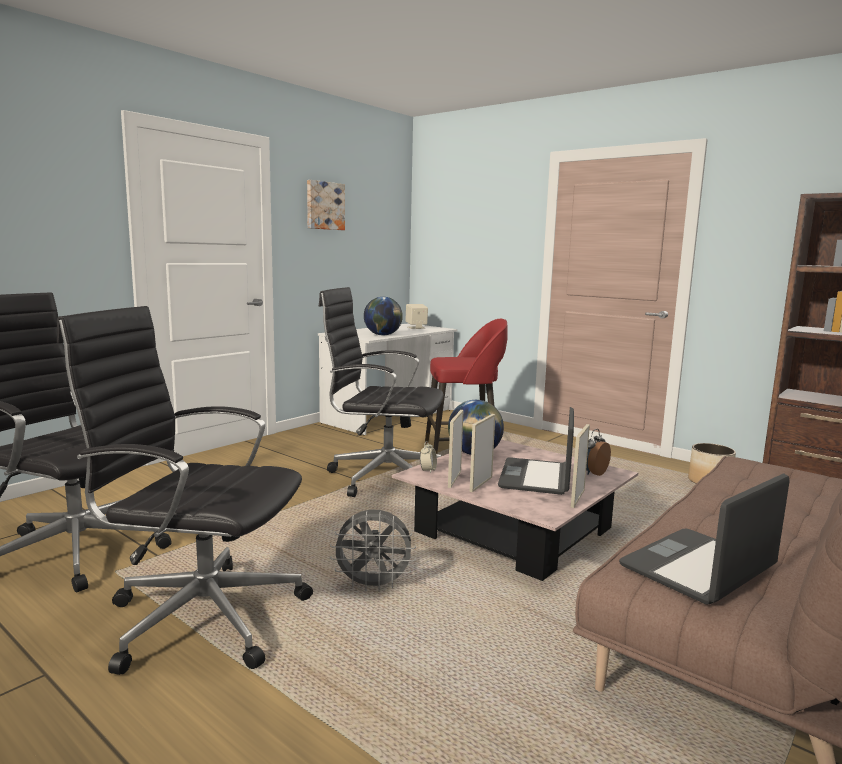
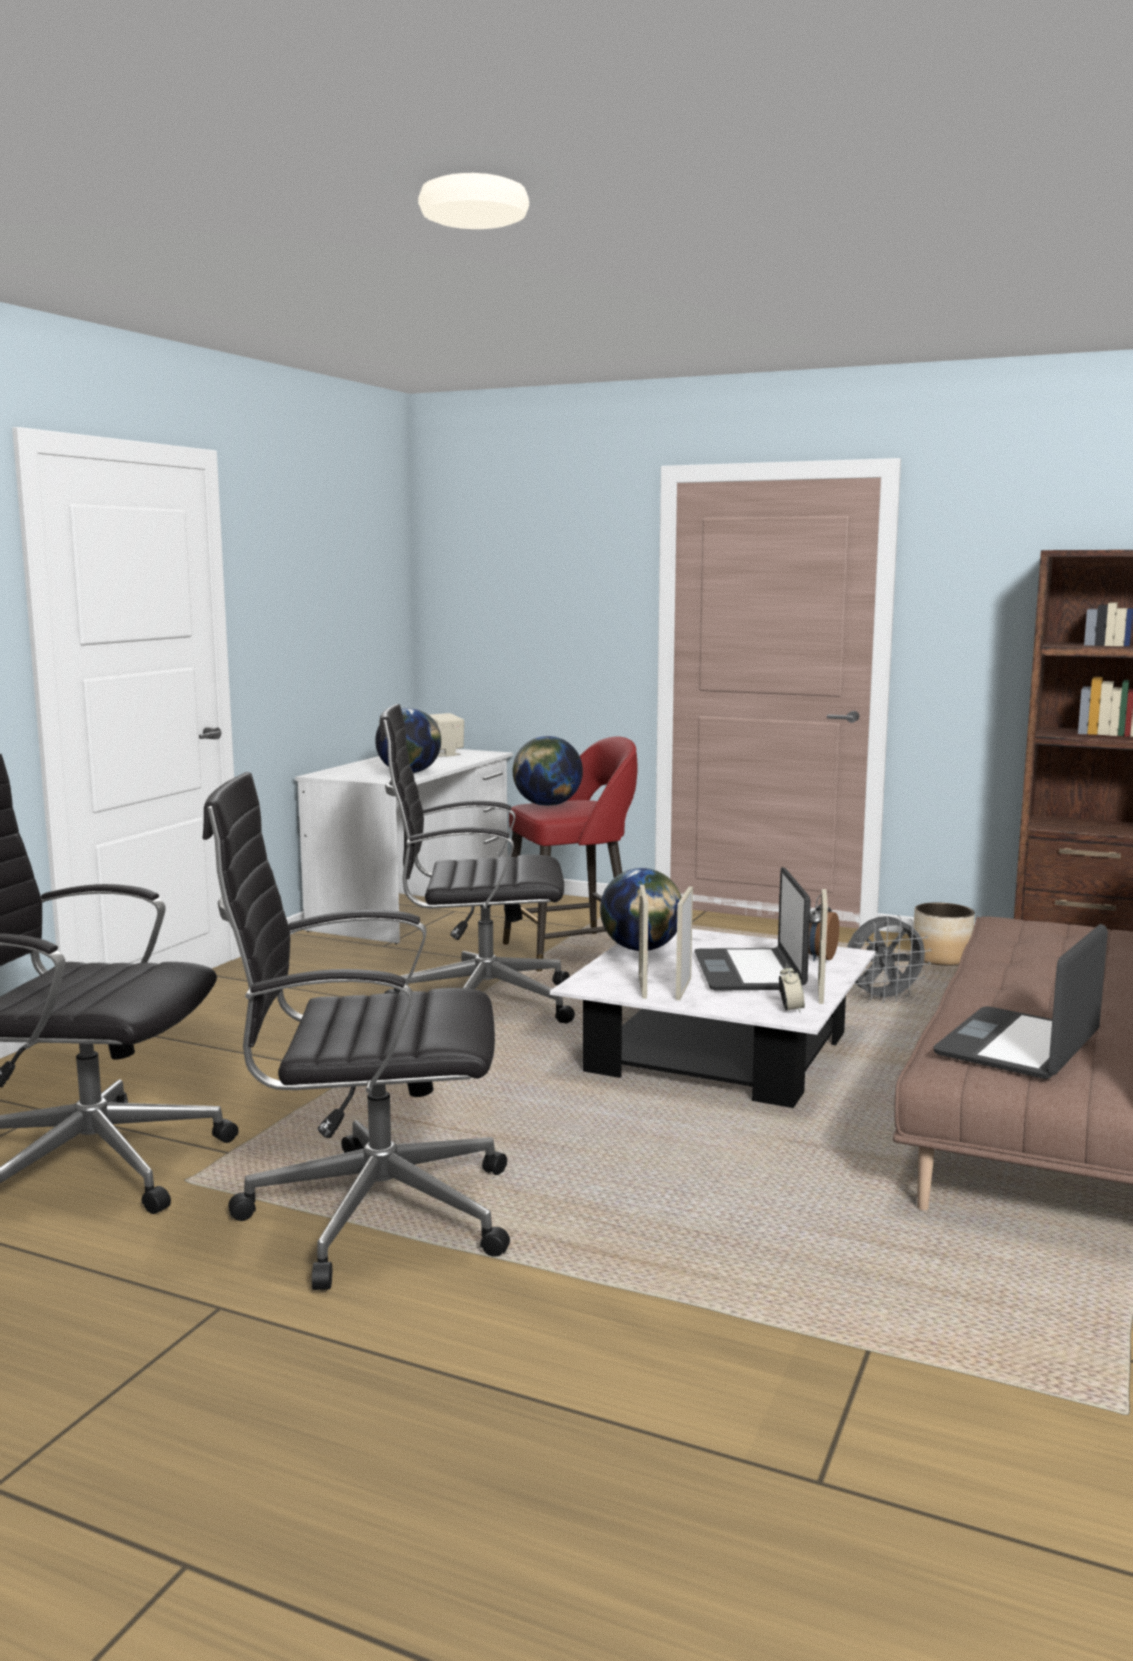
camera: 15 degrees left, 0 degrees up
picture [307,180,345,230] -> none
grey fan [330,510,416,592] -> grey fan moved to [847,915,931,1003]
pink coffee table [392,440,638,581] -> white coffee table [550,929,876,1108]
alarm clock [420,441,437,474] -> alarm clock moved to [779,963,805,1014]
none -> globe [513,736,583,806]

